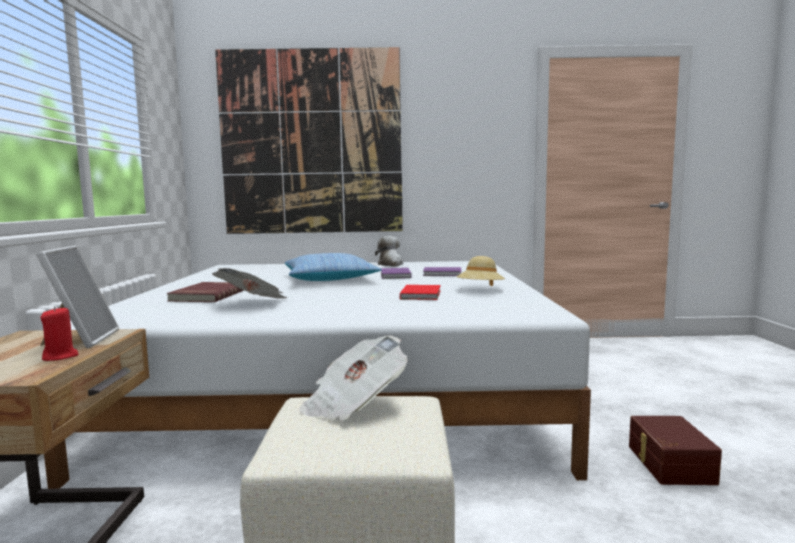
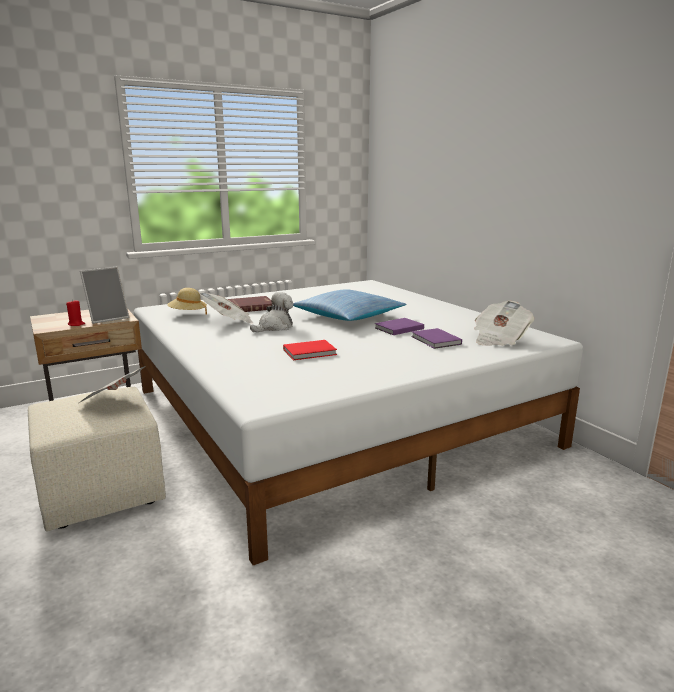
camera: 60 degrees right, 10 degrees up
picture [215,47,403,234] -> none
plush toy [375,236,403,267] -> plush toy moved to [250,292,293,332]
beige hat [456,256,505,286] -> beige hat moved to [167,288,207,315]
brown storage box [629,416,722,485] -> none
none -> newspaper [474,301,534,346]

